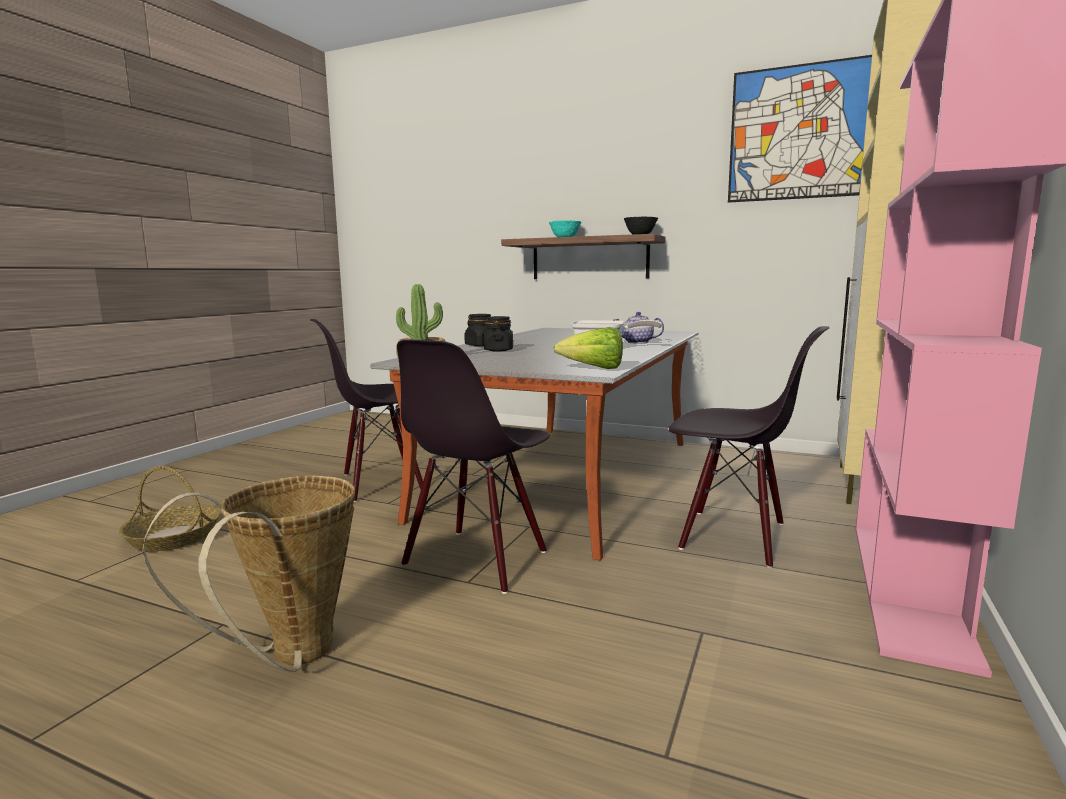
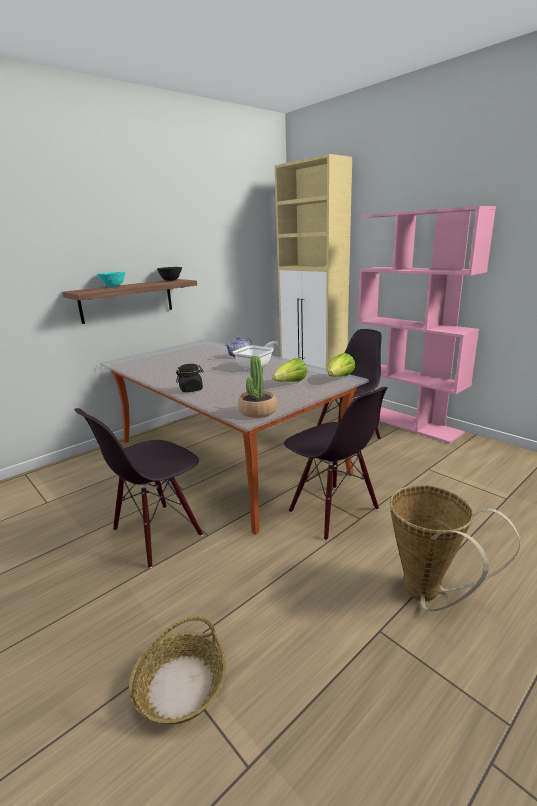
camera: 65 degrees left, 10 degrees up
black chair [310,319,423,502] -> black chair turned 45 degrees clockwise [74,408,203,569]
black jar [484,316,513,352] -> none
picture [728,55,872,203] -> none
none -> lettuce [272,358,307,382]

